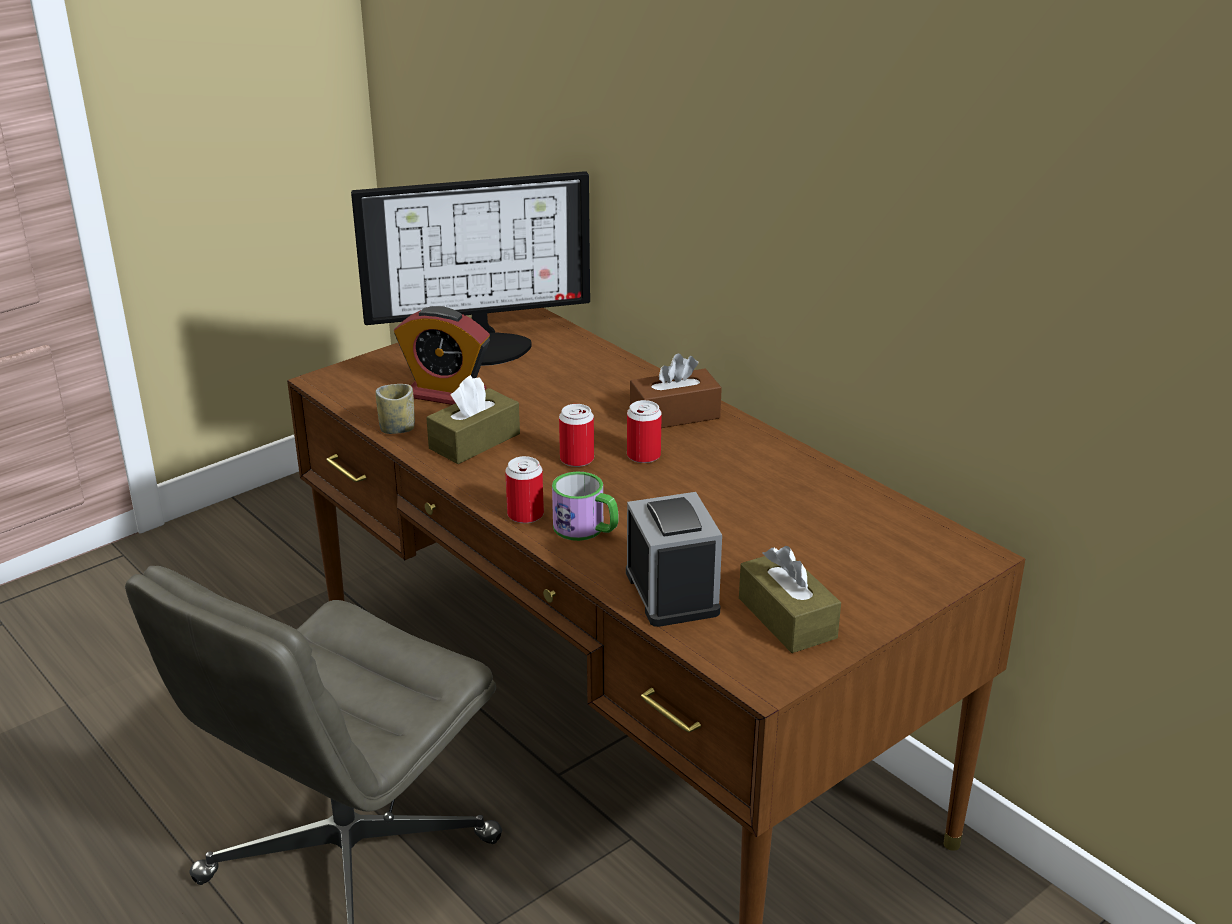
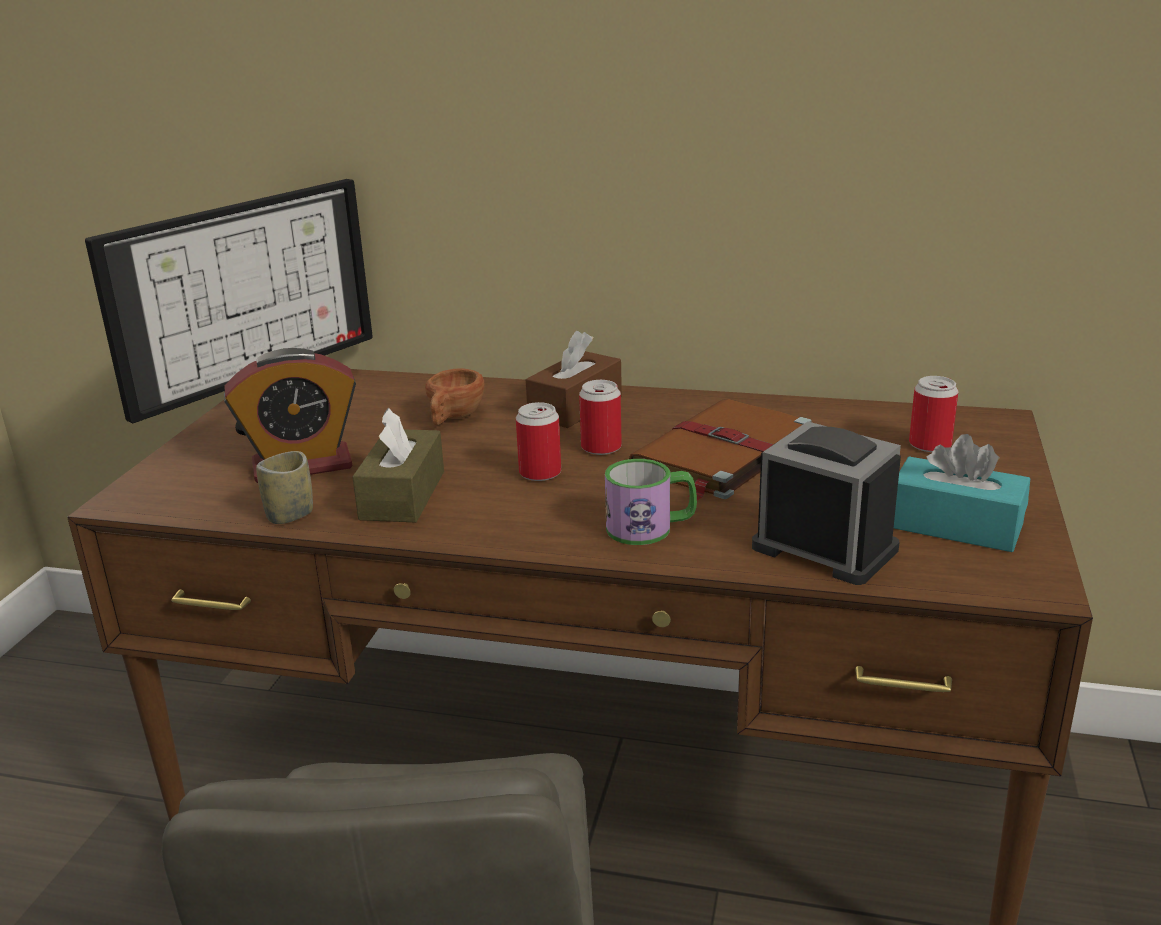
camera: 35 degrees left, 5 degrees down
can [505,456,544,523] -> can moved to [909,376,958,452]
brown tissue box [739,546,841,653] -> turquoise tissue box [894,434,1030,552]
none -> brown cup [425,368,485,425]
none -> brown book [629,399,812,500]

